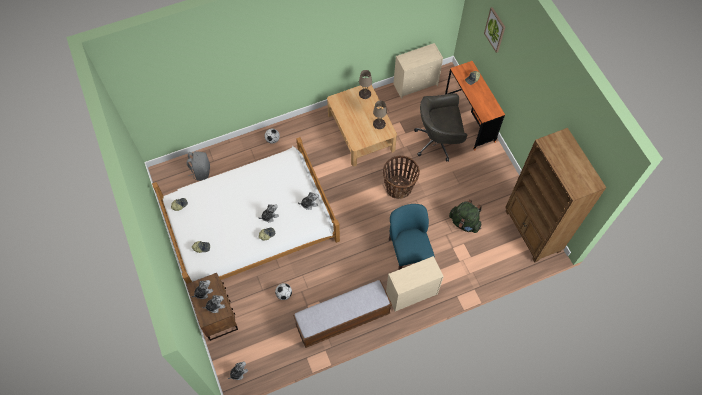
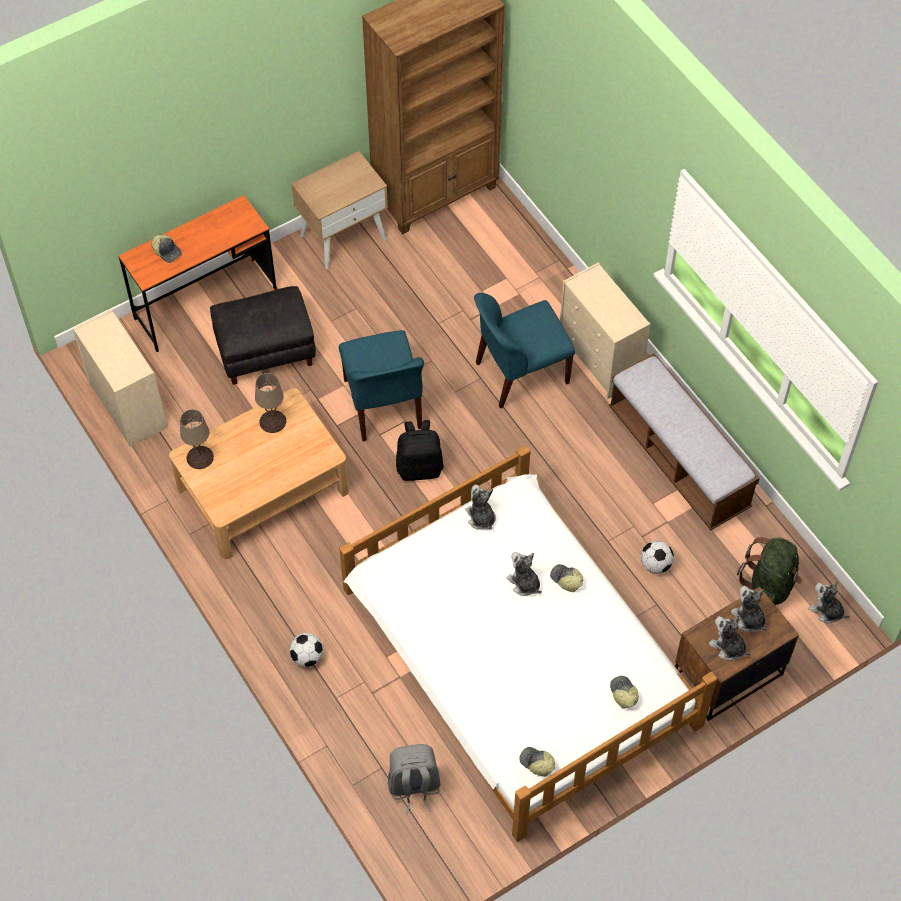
camera: 100 degrees left, 5 degrees down
basket [383,156,420,199] -> blue chair [339,330,424,441]
grey office chair [414,93,467,162] -> black ottoman [210,286,316,385]
green backpack [449,200,482,233] -> green backpack moved to [737,537,802,605]
picture [484,7,505,53] -> none
none -> beige nightstand [291,151,388,269]
none -> black backpack [396,420,444,481]

